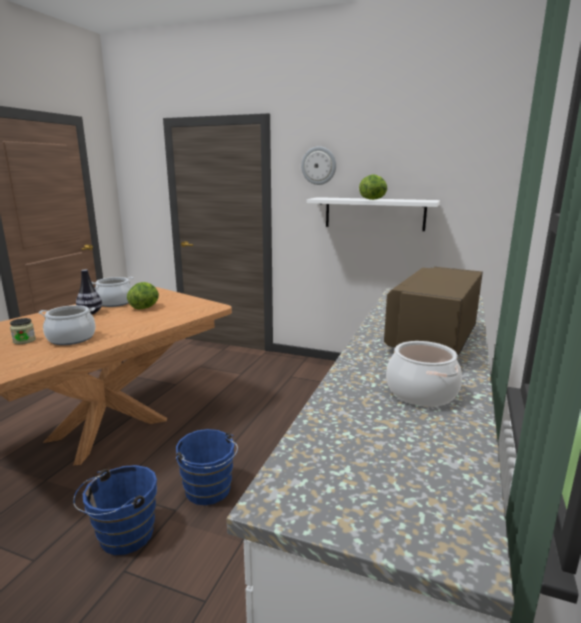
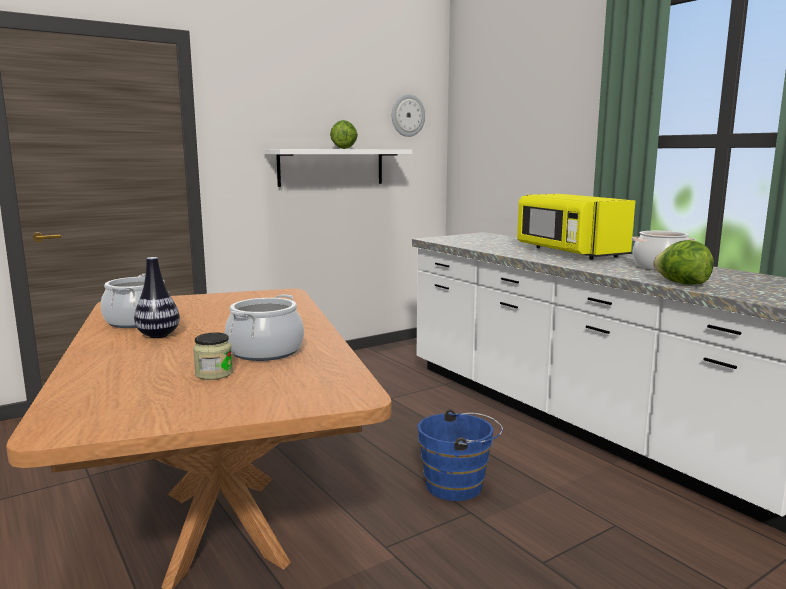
camera: 55 degrees left, 5 degrees down
blue bucket [73,465,157,555] -> none
lettuce [127,282,159,309] -> lettuce moved to [653,240,714,285]
wall clock [301,146,336,185] -> wall clock moved to [392,94,425,137]
brown microwave [384,267,483,356] -> yellow microwave [517,194,635,260]

